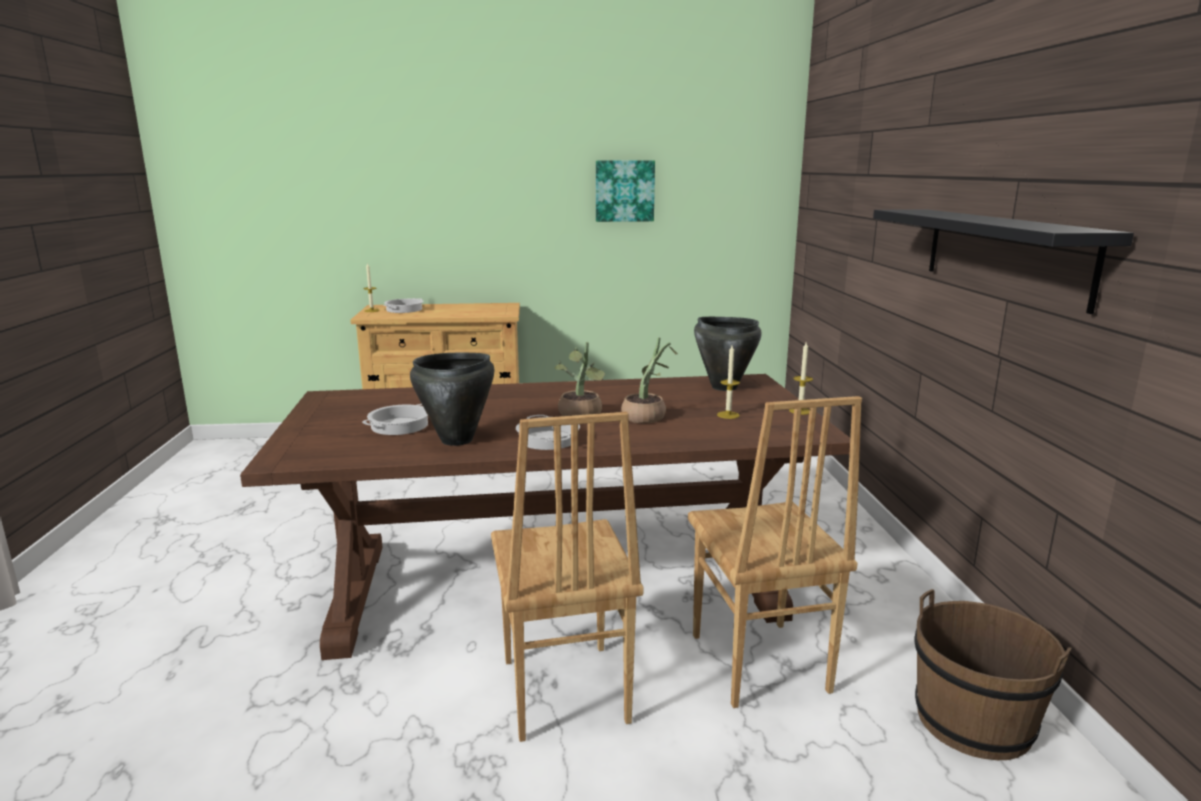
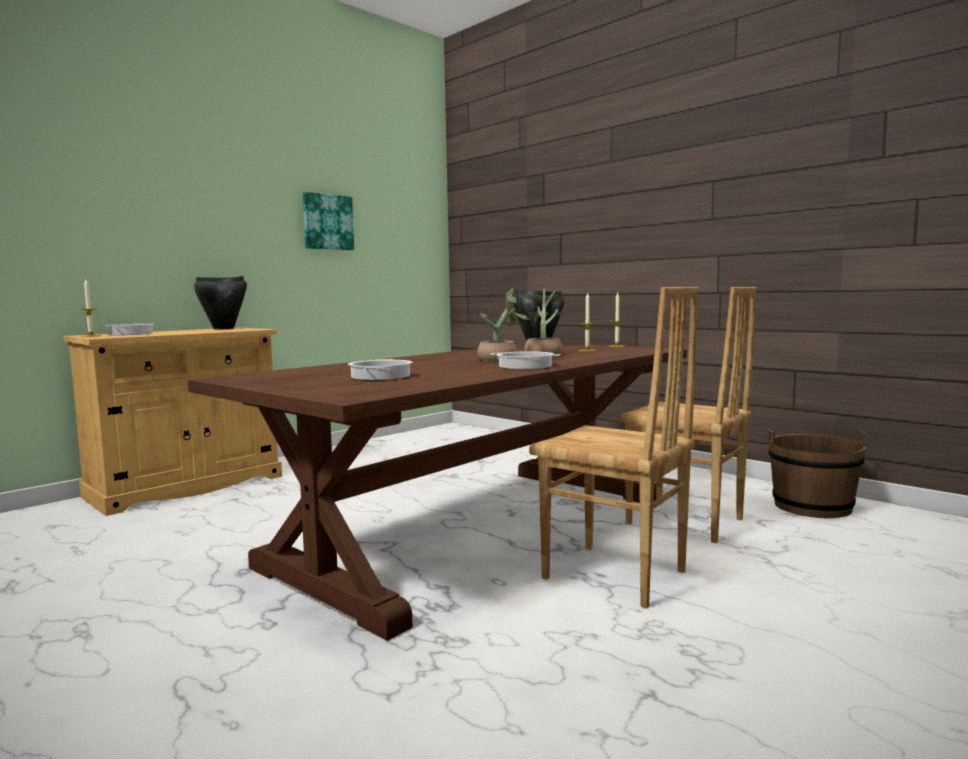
camera: 40 degrees left, 10 degrees down
black cooking pot [410,353,495,446] -> black cooking pot moved to [194,276,247,329]
black shelf [873,209,1134,314] -> none

